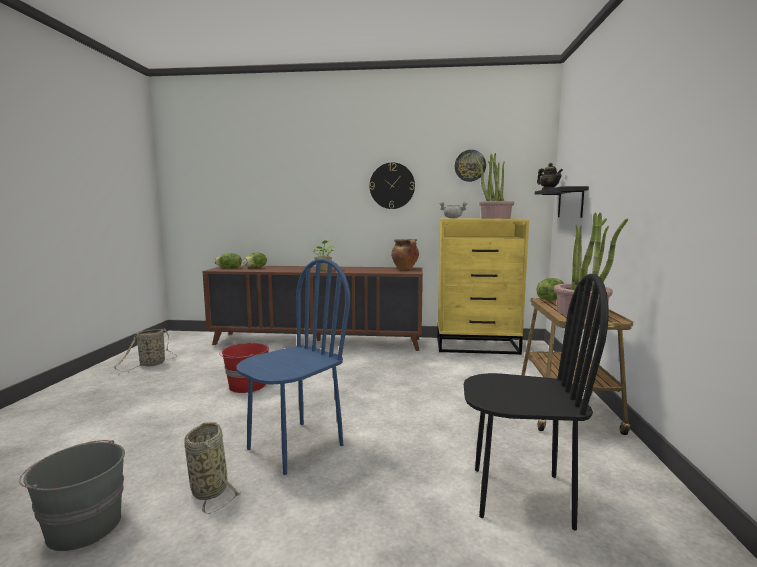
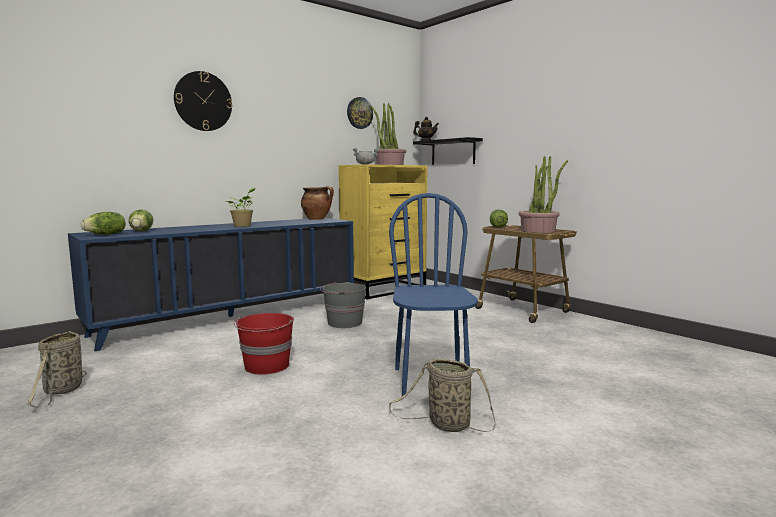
camera: 45 degrees left, 0 degrees up
grey bucket [19,440,125,551] -> grey bucket moved to [320,282,366,328]
brown cabinet [202,265,423,351] -> blue cabinet [68,218,354,351]
wall clock [370,163,415,209] -> wall clock moved to [174,71,232,131]
black chair [464,274,609,530] -> none

